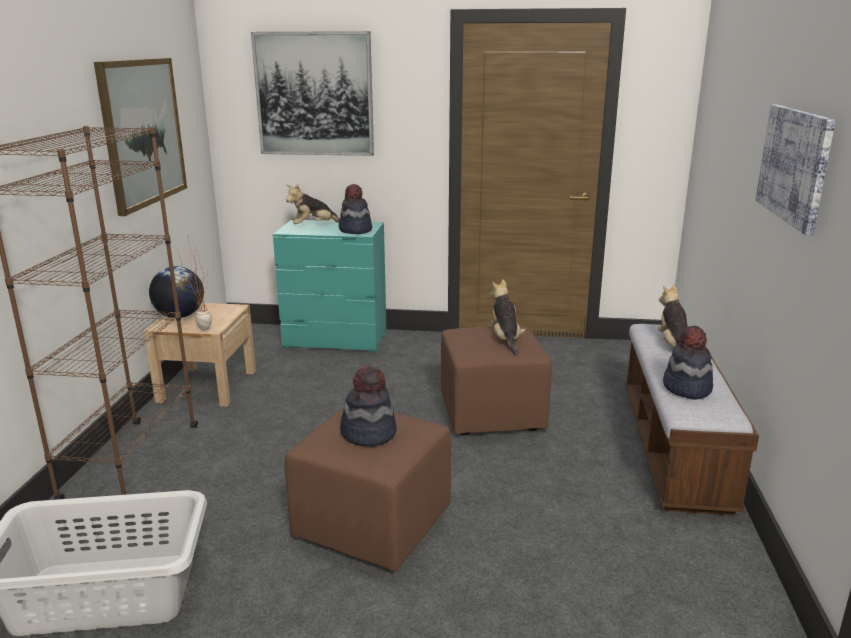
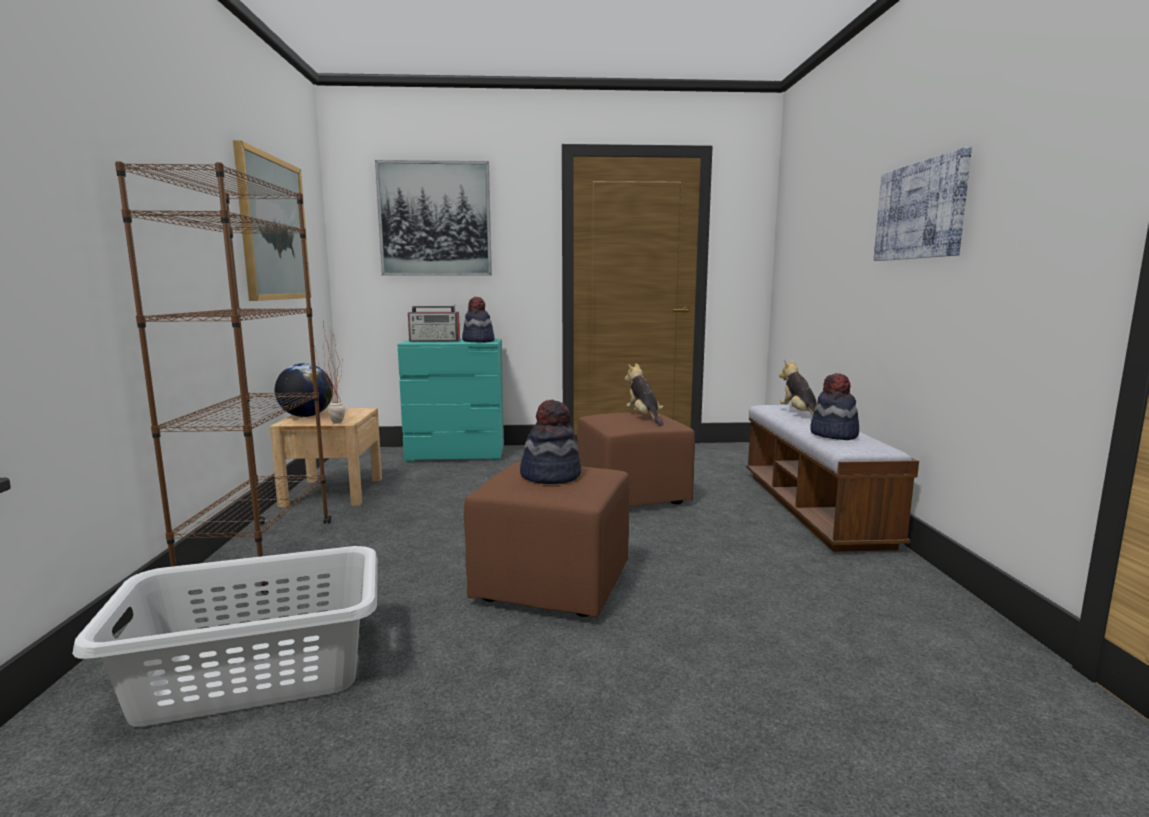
camera: 10 degrees left, 10 degrees down
plush toy [286,185,340,224] -> radio [408,304,460,342]

